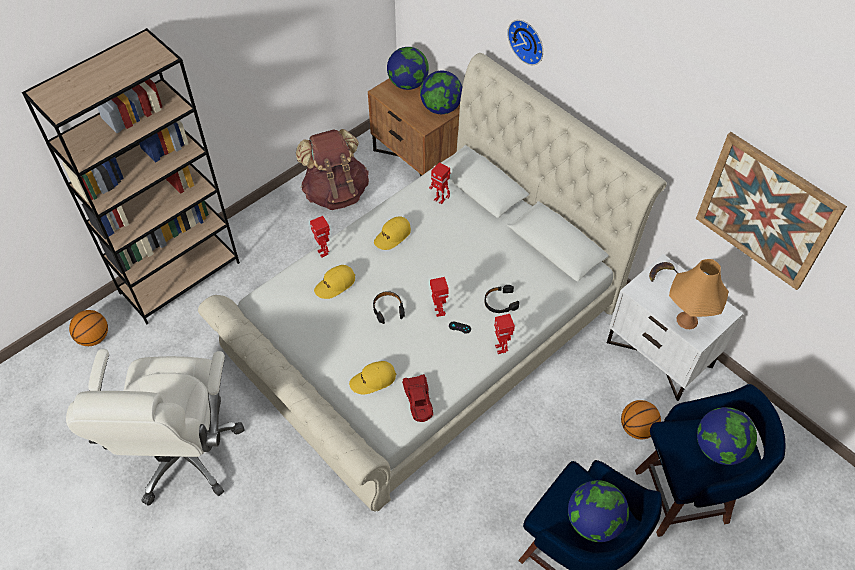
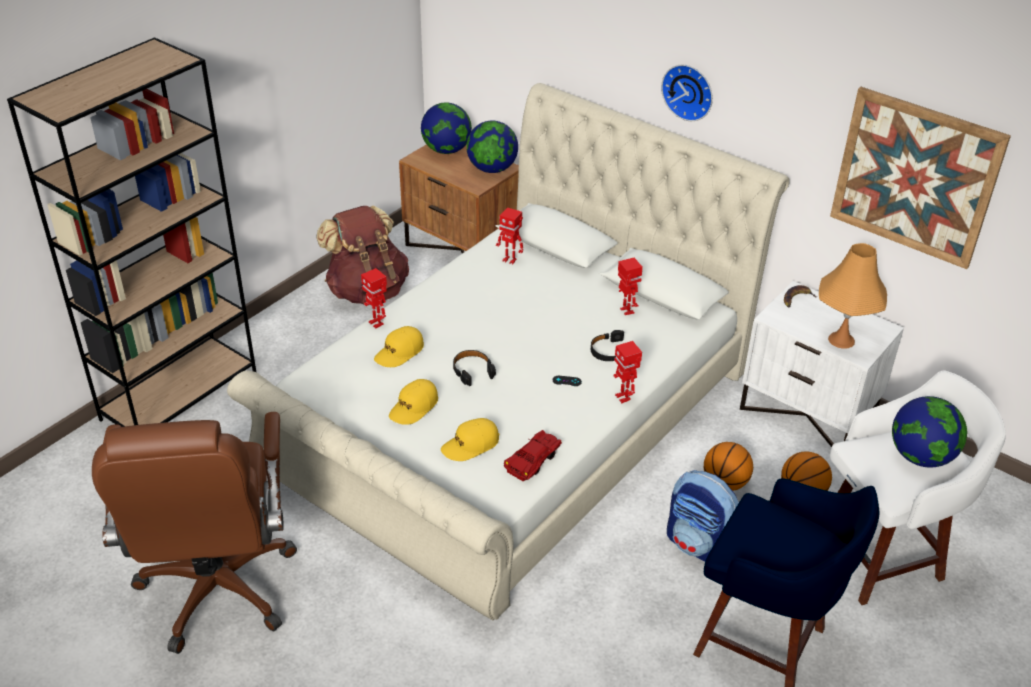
camera: 10 degrees left, 15 degrees down
white office chair [66,349,245,506] -> brown office chair [92,412,297,654]
basketball [69,310,108,346] -> basketball moved to [704,442,753,491]
yellow cap [374,216,411,250] -> yellow cap moved to [389,379,438,425]
red toy car [402,374,433,422] -> red toy car turned 120 degrees counterclockwise [504,430,562,481]
toy robot [430,277,449,317] -> toy robot moved to [618,258,643,315]
wall clock [507,20,543,65] -> wall clock moved to [661,65,713,121]
globe [568,480,629,542] -> none
blue stool [635,384,785,537] -> white stool [830,370,1006,605]
none -> backpack [667,470,739,562]

